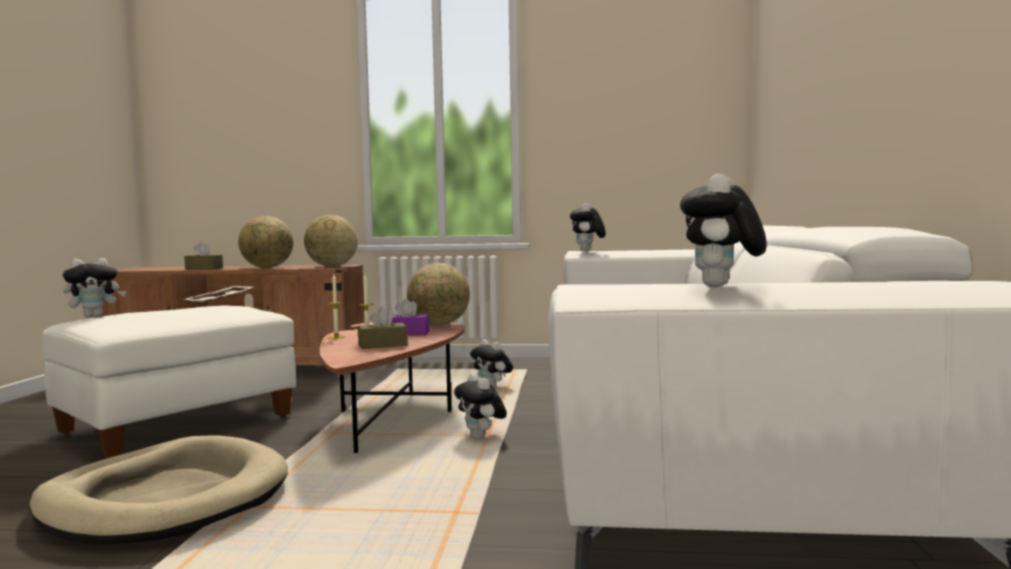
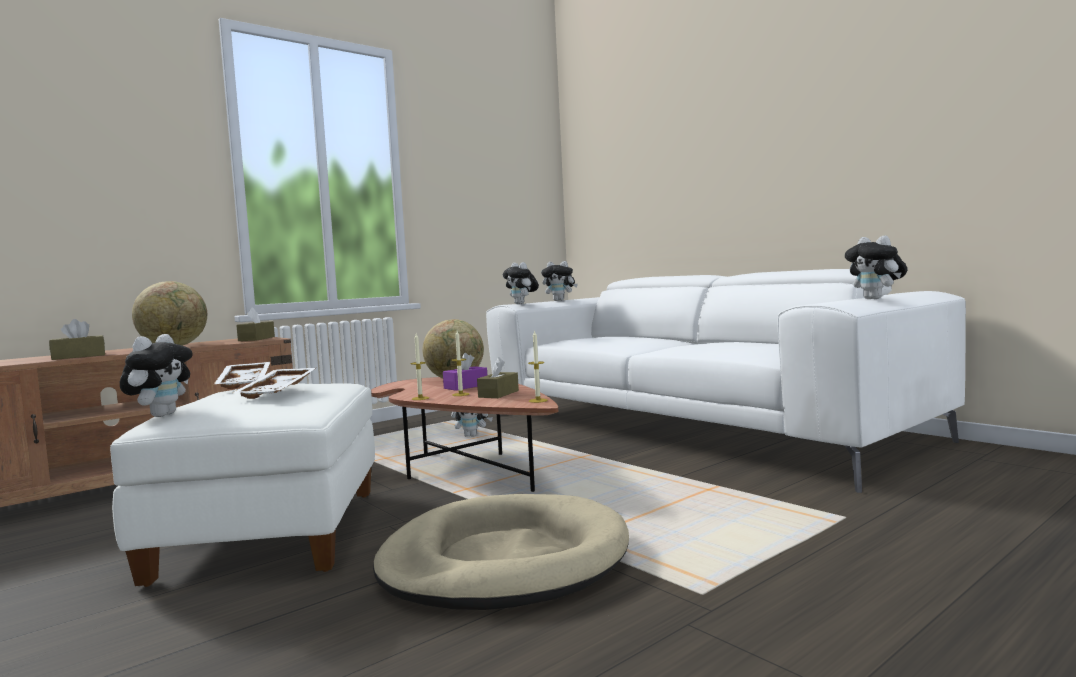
camera: 45 degrees left, 0 degrees up
globe [304,215,358,267] -> brown tissue box [236,307,275,341]
plush toy [454,373,507,439] -> plush toy moved to [541,261,578,301]
none -> white tray [233,368,316,399]
none -> candle [528,330,548,403]

